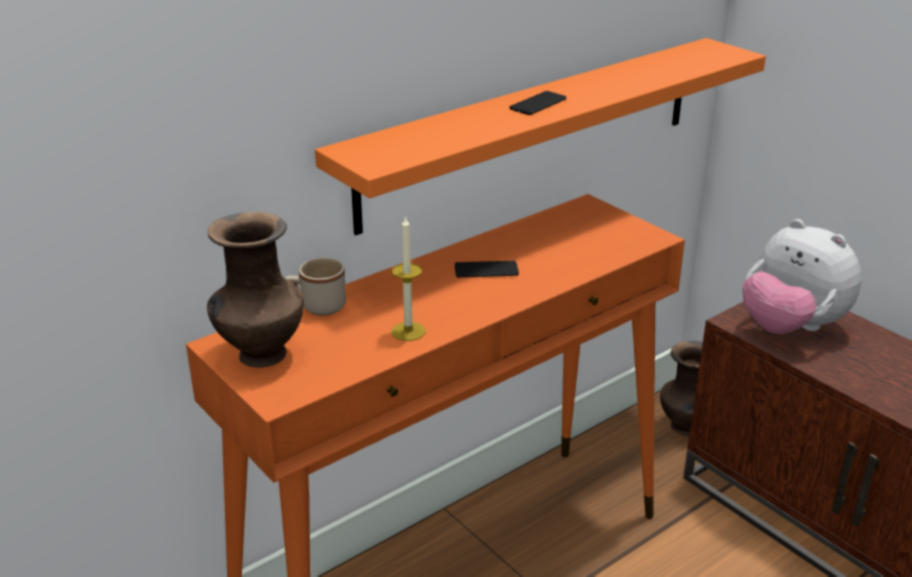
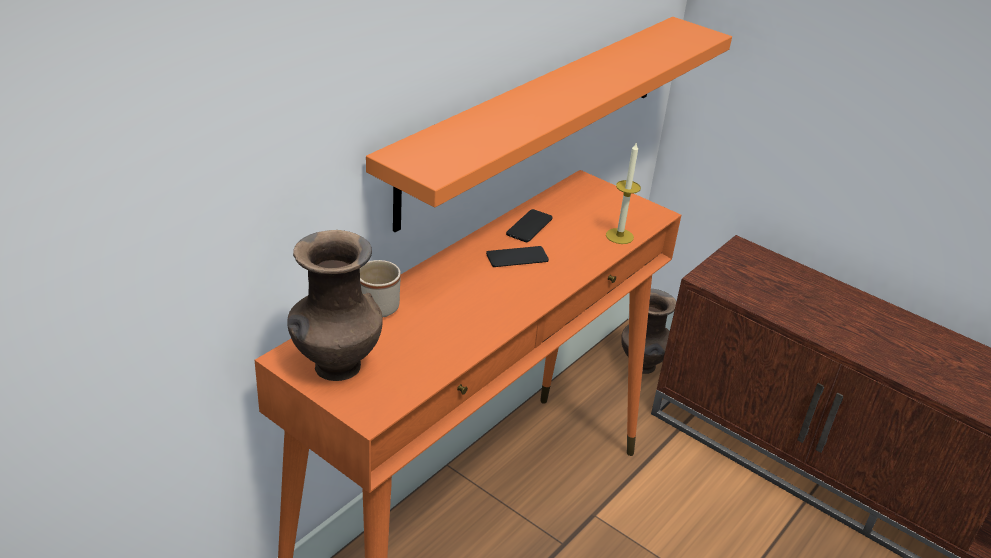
camera: 15 degrees left, 5 degrees up
candle [391,216,426,341] -> candle moved to [606,143,641,244]
phone [510,91,566,115] -> phone moved to [506,209,553,242]
plush toy [743,219,862,334] -> none

